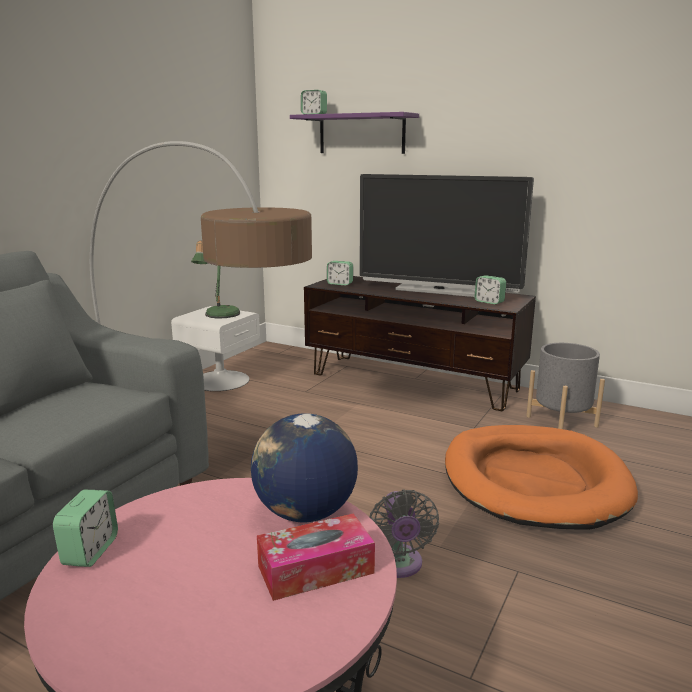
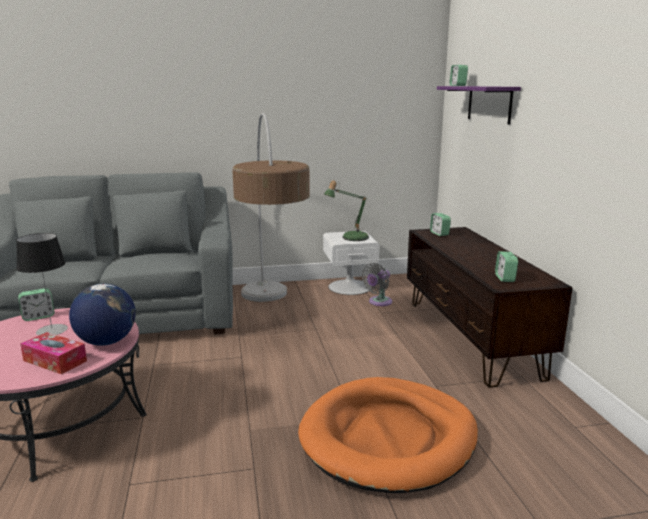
camera: 50 degrees right, 0 degrees up
television [359,174,534,297] -> none
grey fan [370,489,439,578] -> grey fan moved to [362,263,392,306]
grey planter [526,343,605,429] -> none
none -> table lamp [16,233,68,336]

